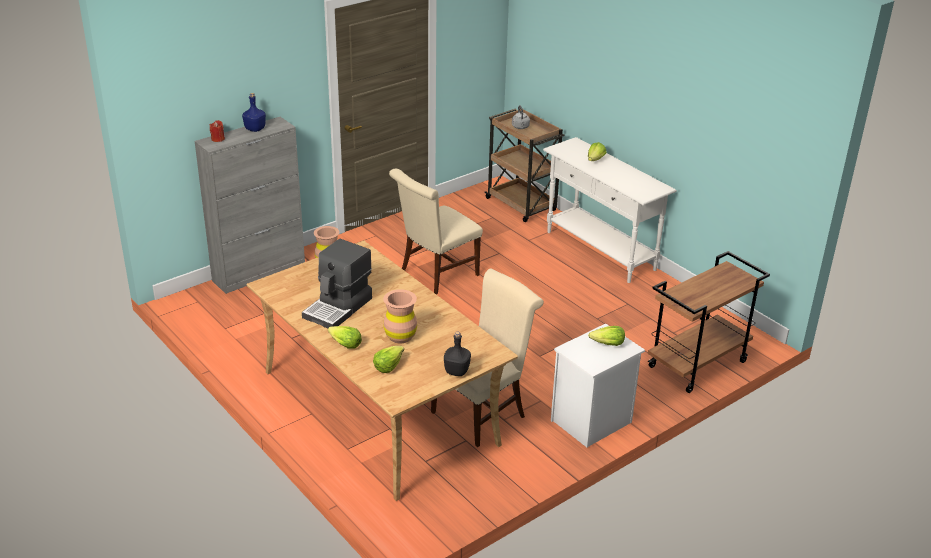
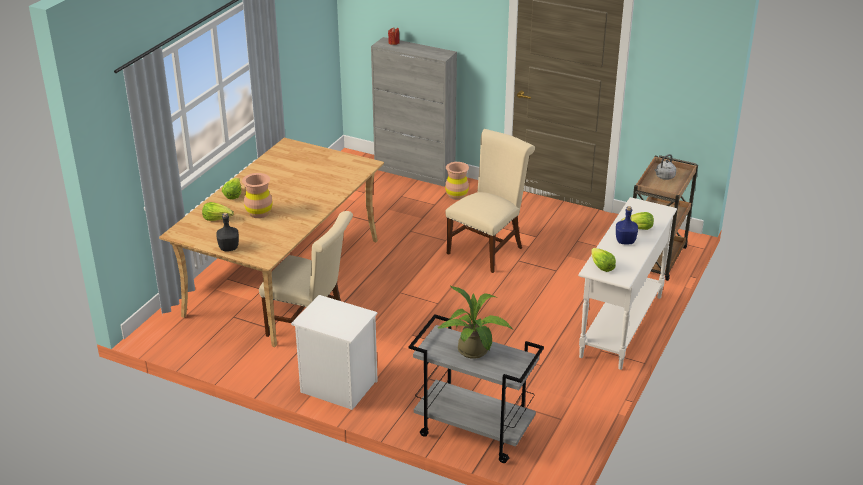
camera: 65 degrees right, 0 degrees up
blue bottle [242,93,266,132] -> blue bottle moved to [616,206,638,245]
coffee machine [302,239,372,328] -> none
beige chair [389,169,483,295] -> beige chair turned 105 degrees clockwise [445,129,535,273]
lettuce [588,326,625,346] -> lettuce moved to [591,248,616,272]
brown cart [648,251,770,393] -> grey cart [409,314,544,463]
none -> potted plant [437,286,513,359]

